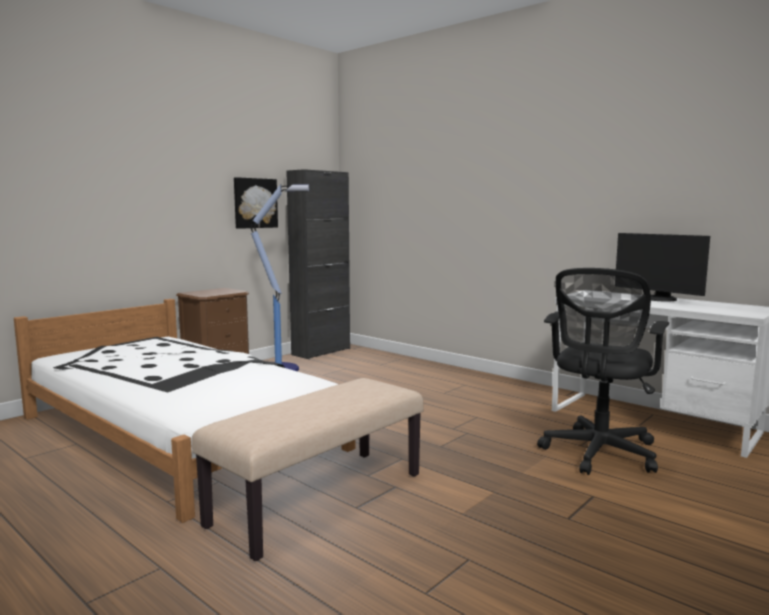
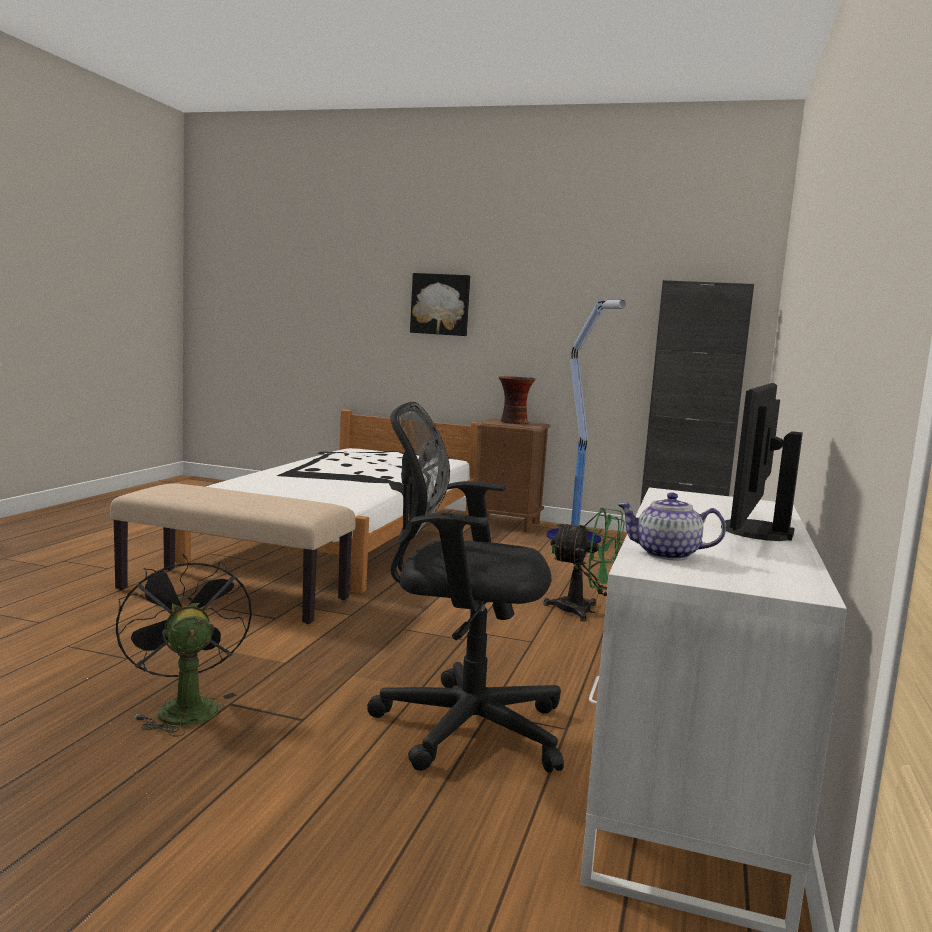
camera: 65 degrees right, 0 degrees up
picture [234,177,278,229] -> picture moved to [410,273,470,336]
none -> black fan [116,554,252,737]
none -> vase [499,376,536,424]
none -> green fan [543,508,625,621]
none -> teapot [617,493,726,560]

